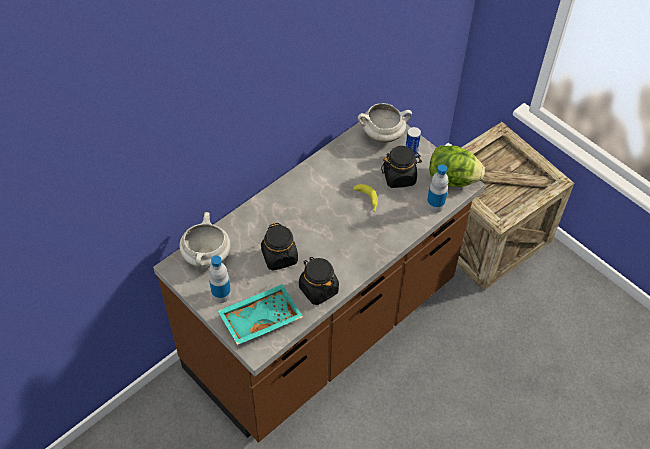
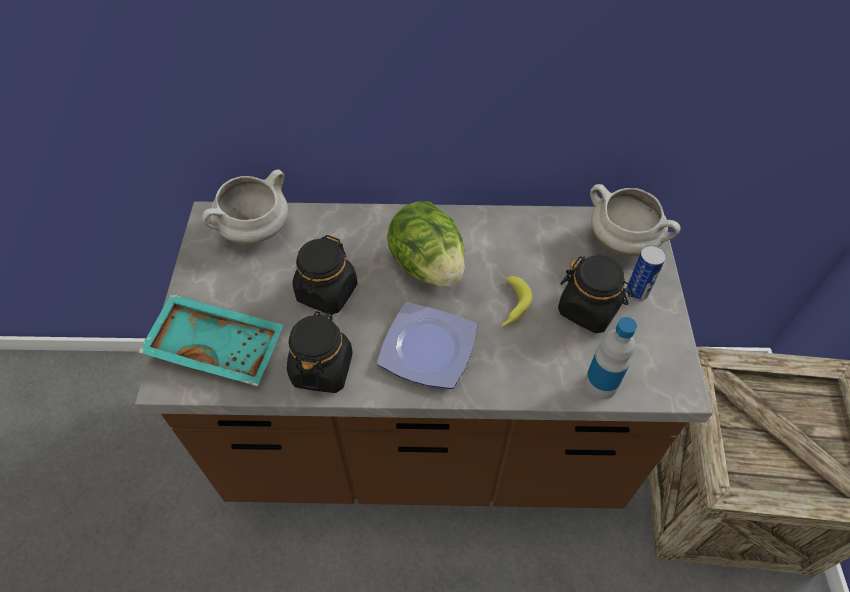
camera: 45 degrees right, 0 degrees up
bottle [209,255,231,303] -> none
lettuce [429,145,485,187] -> lettuce moved to [387,201,465,287]
none -> plate [377,302,478,389]

